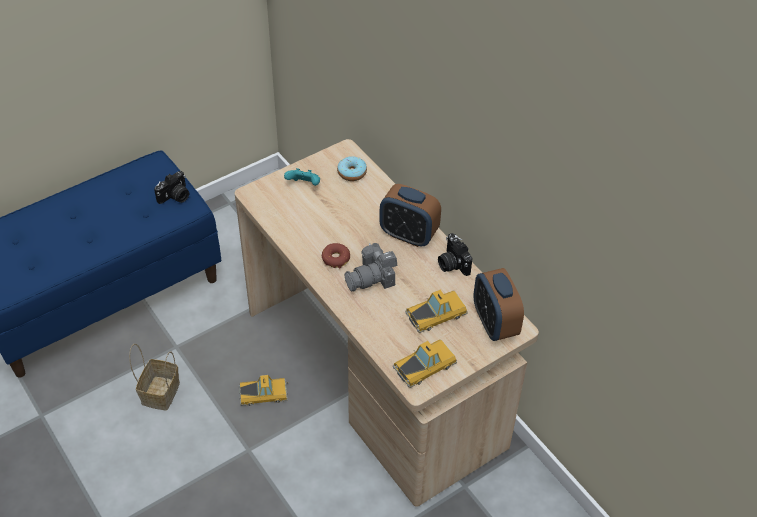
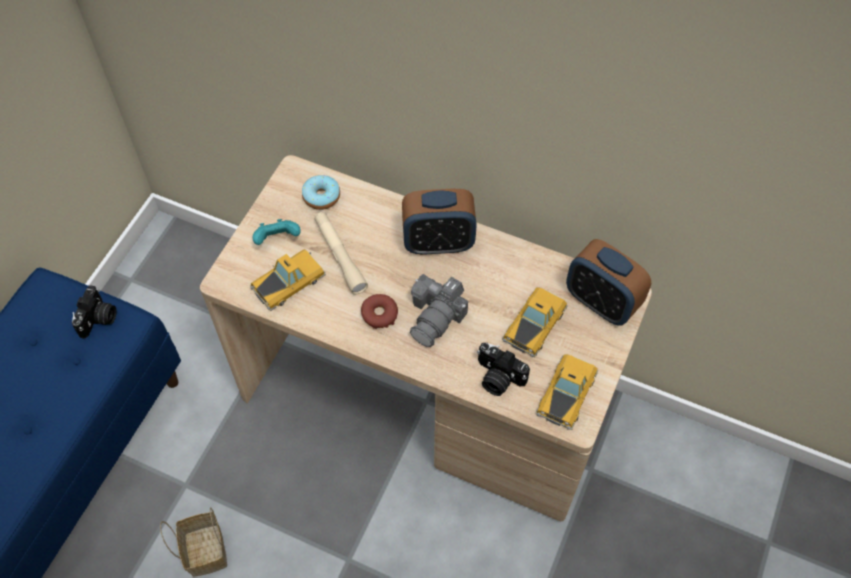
camera: 30 degrees left, 10 degrees up
toy car [239,375,288,406] -> toy car moved to [250,249,326,311]
camera [438,233,472,276] -> camera moved to [477,343,530,396]
none -> beige flashlight [314,212,368,295]

